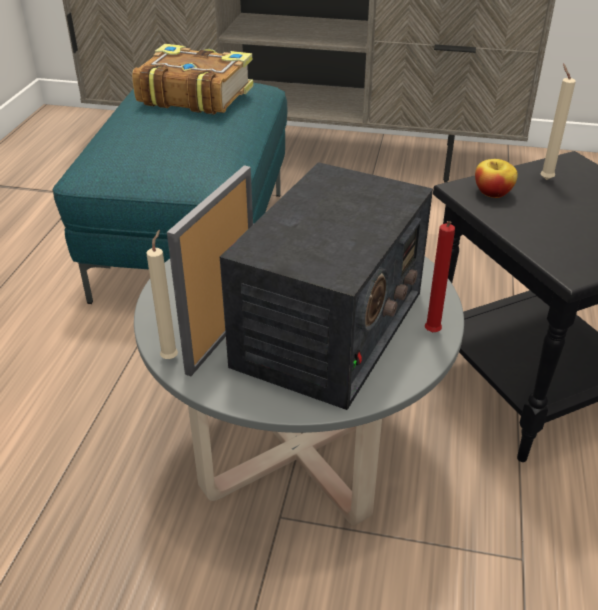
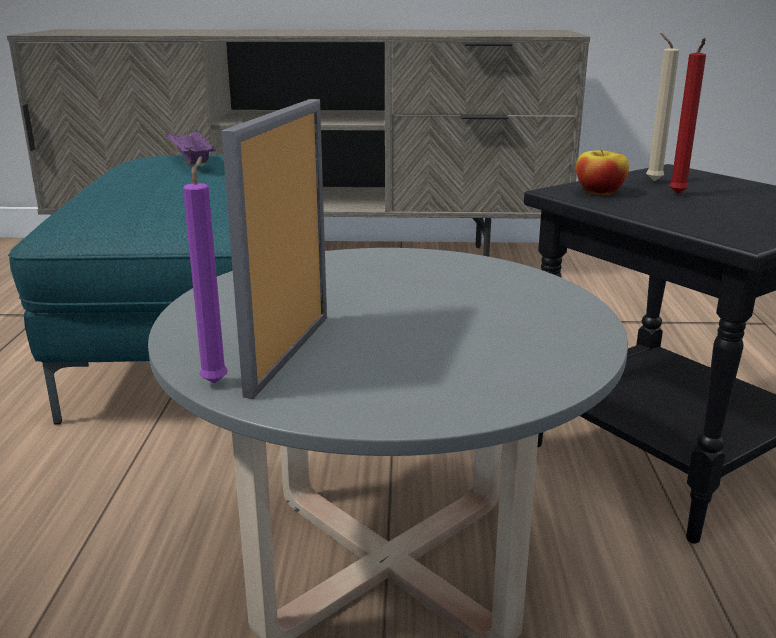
camera: 10 degrees left, 15 degrees down
book [132,44,253,115] -> purple tray [165,130,216,165]
beige candle [146,230,178,359] -> purple candle [183,156,228,384]
radio [220,162,433,410] -> none
red candle [425,221,455,332] -> red candle moved to [669,38,706,194]

